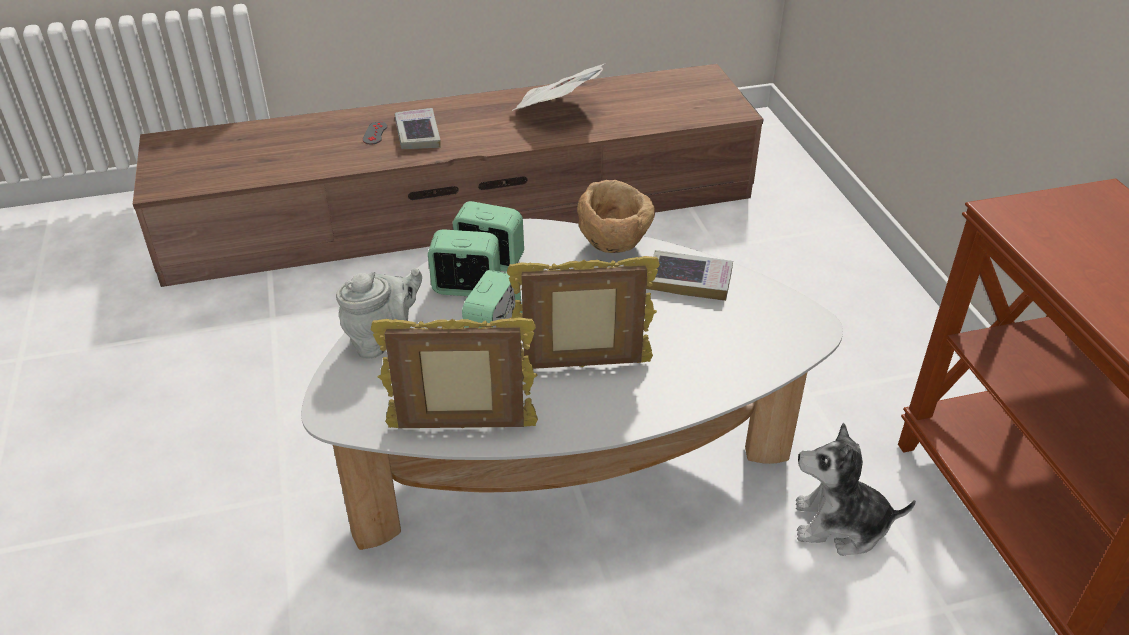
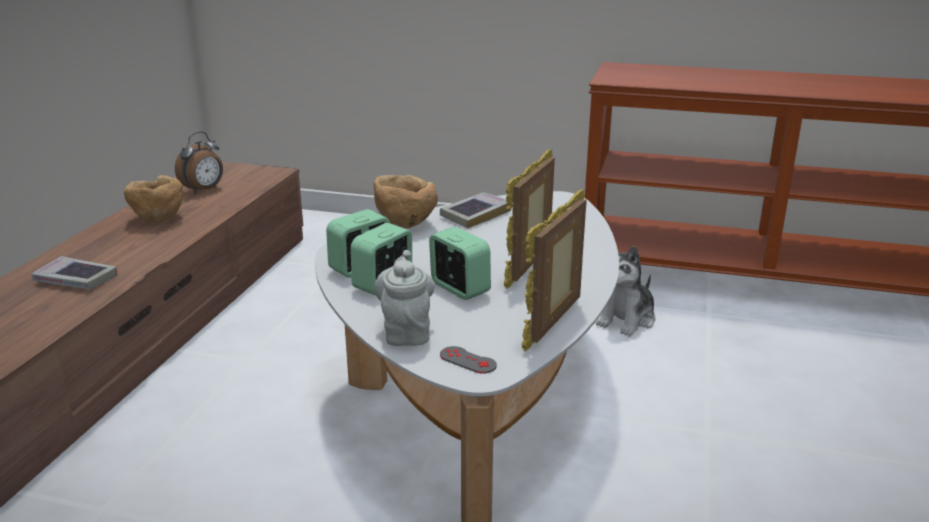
camera: 60 degrees left, 15 degrees down
grey game controller [362,122,387,144] -> grey game controller moved to [440,346,497,374]
newspaper [512,64,604,111] -> brown bowl [124,175,183,223]
none -> alarm clock [175,132,223,194]

